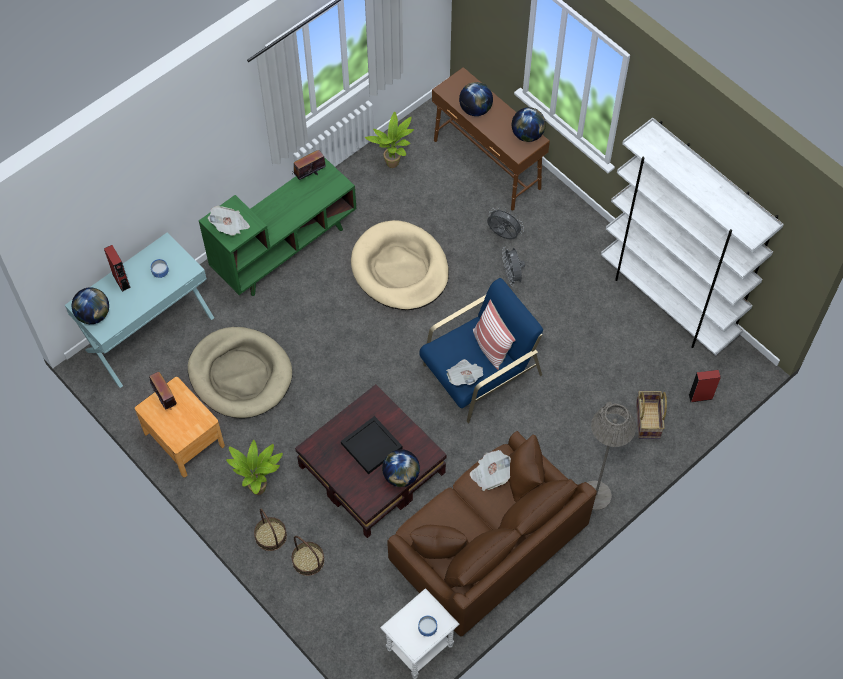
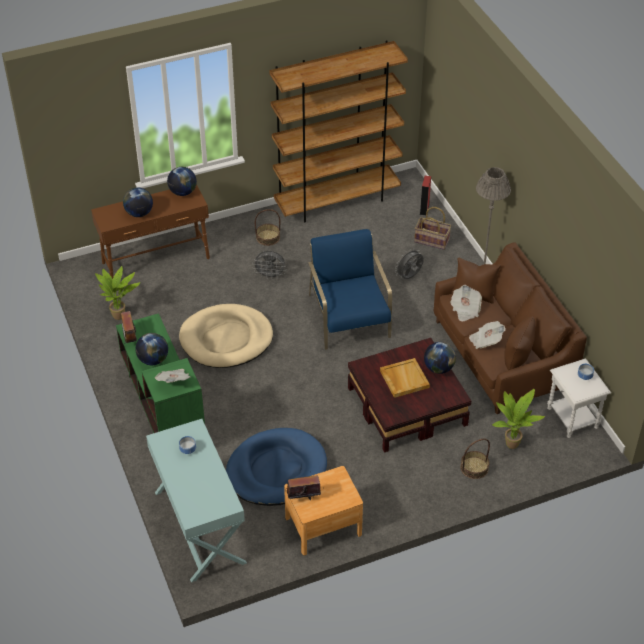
camera: 70 degrees left, 15 degrees down
globe [72,288,109,324] -> globe moved to [136,333,168,365]
red speaker [104,245,131,292] -> none
beige dog bed [188,327,292,418] -> blue dog bed [226,428,327,506]
potted plant [226,440,283,495] -> potted plant moved to [492,389,545,449]
basket [254,509,287,551] -> basket moved to [255,209,280,246]
black tray [341,416,402,474] -> beige tray [380,358,430,398]
newspaper [446,359,483,386] -> newspaper moved to [469,321,506,349]
pillow [473,299,515,370] -> none
grey fan [487,207,524,240] -> grey fan moved to [395,248,424,279]
white bookcase [601,117,784,356] -> brown bookcase [269,41,408,222]

